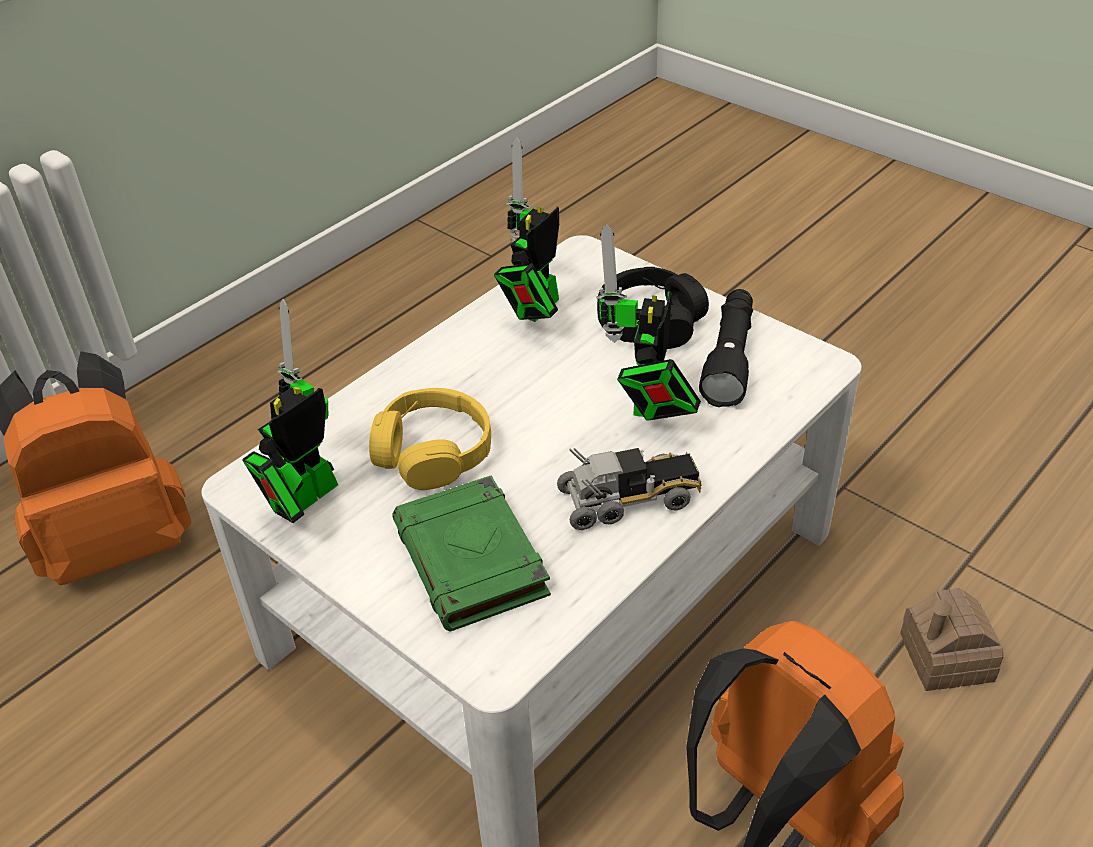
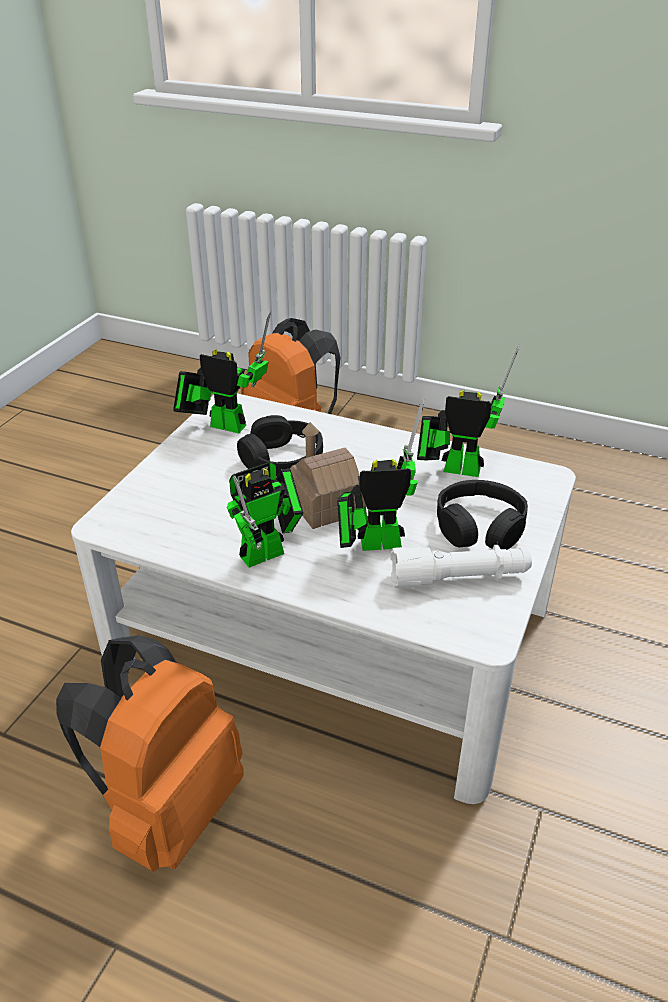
camera: 70 degrees right, 5 degrees down
yellow headphones [369,388,491,490] -> black headphones [237,415,323,477]
green book [393,476,551,632] -> none
toy truck [557,448,702,530] -> toy robot [227,462,303,568]
black flashlight [699,289,753,407] -> white flashlight [390,545,532,588]
toy house [900,588,1004,691] -> toy house moved to [290,422,366,529]

